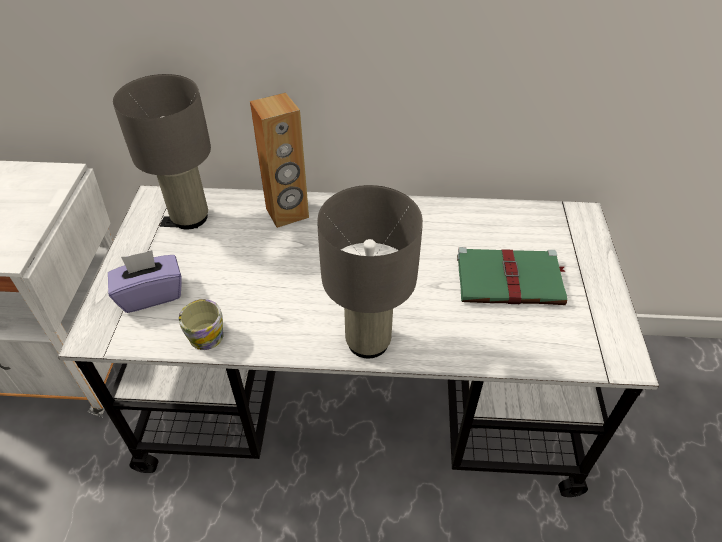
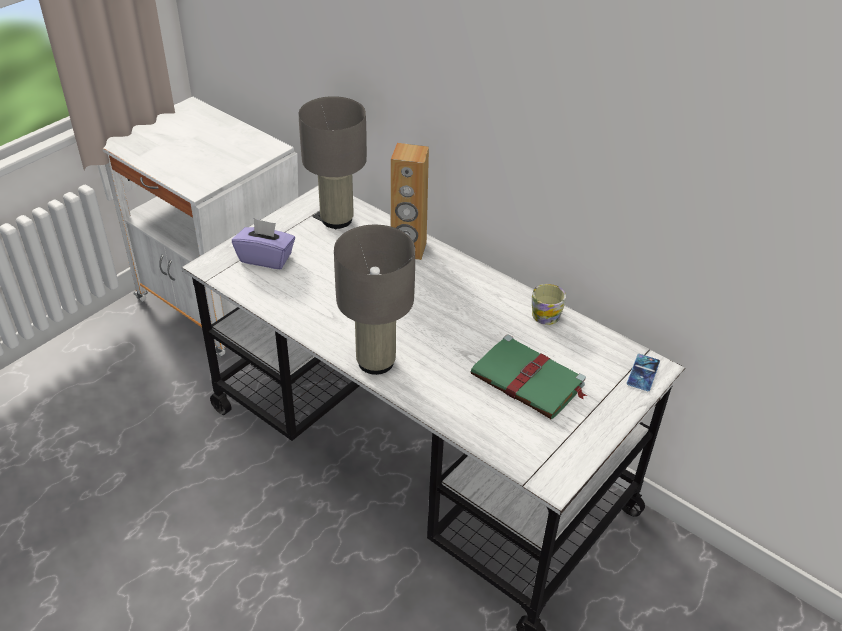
camera: 35 degrees right, 5 degrees down
mug [179,299,224,350] -> mug moved to [532,284,566,325]
none -> phone [627,354,660,391]

